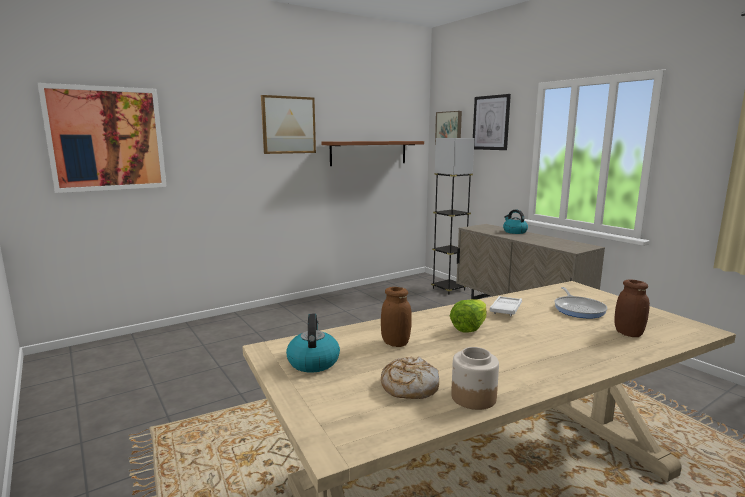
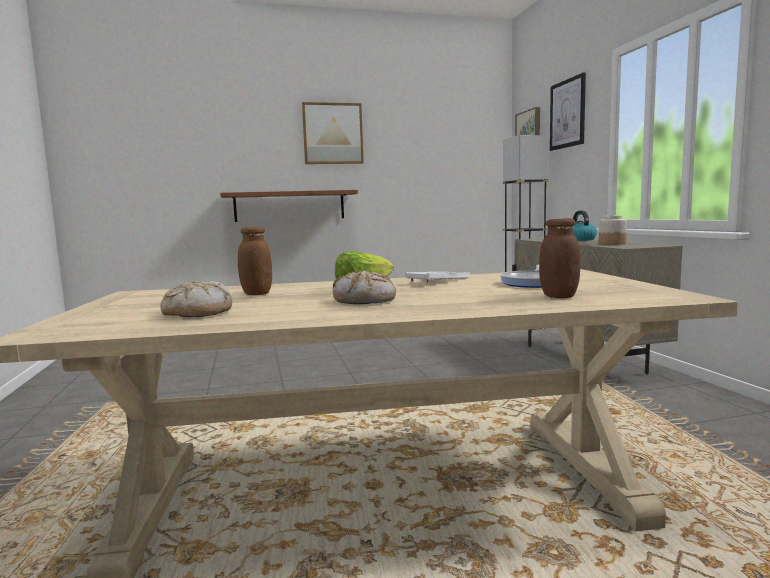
camera: 20 degrees right, 5 degrees down
picture [38,83,167,193] -> none
kettle [286,314,340,372] -> none
brown shelf [322,141,424,166] -> brown shelf moved to [220,190,358,222]
jar [451,347,499,410] -> jar moved to [599,216,627,245]
none -> bread [333,270,396,304]

